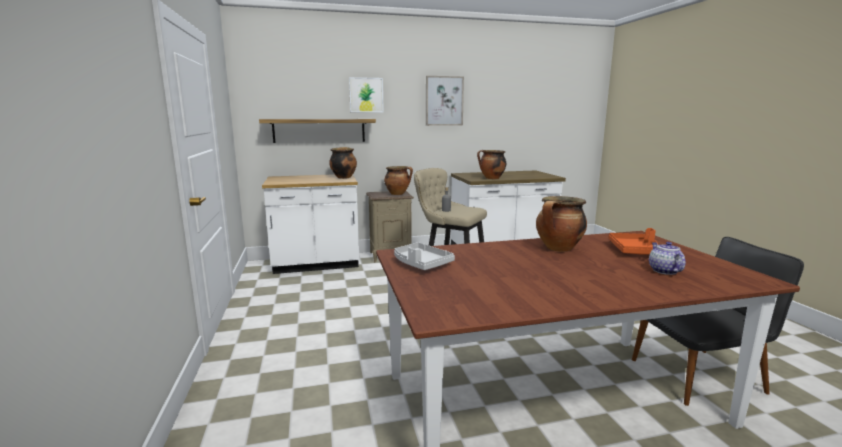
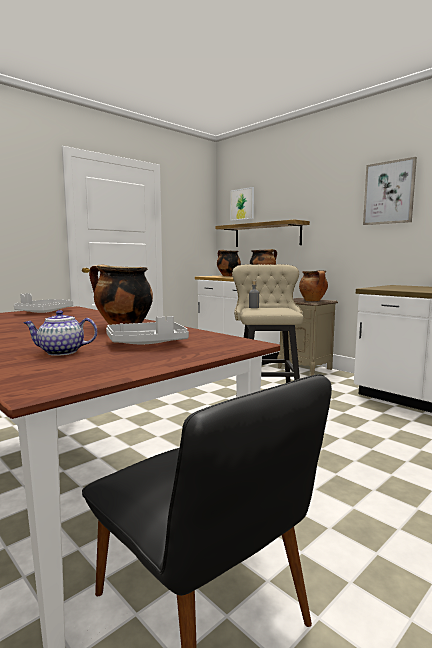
camera: 60 degrees right, 5 degrees down
picture [349,77,384,112] -> picture moved to [231,187,254,221]
cooking pot [477,150,506,179] -> cooking pot moved to [217,250,241,277]
orange tray [609,228,658,254] -> grey tray [106,316,189,344]
teapot [649,242,686,275] -> teapot turned 150 degrees counterclockwise [23,310,97,356]

